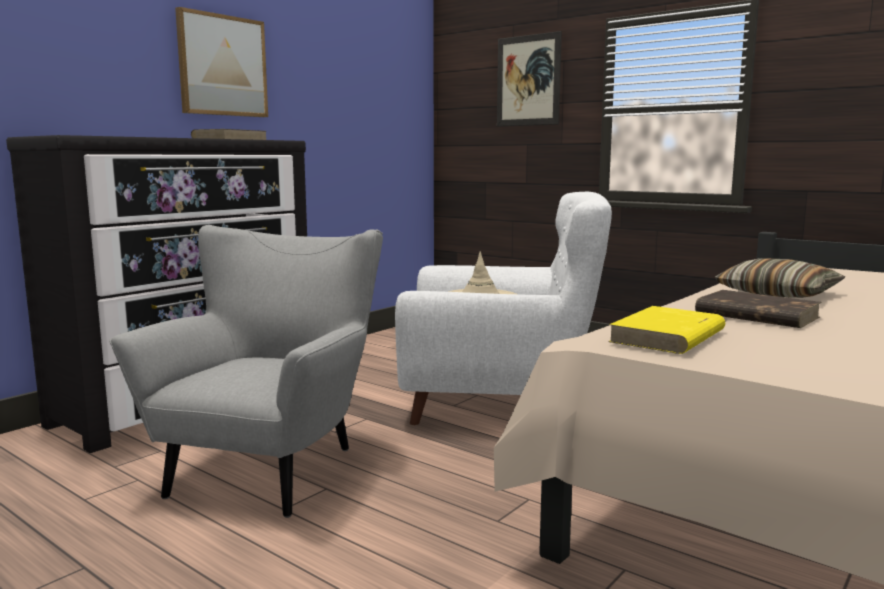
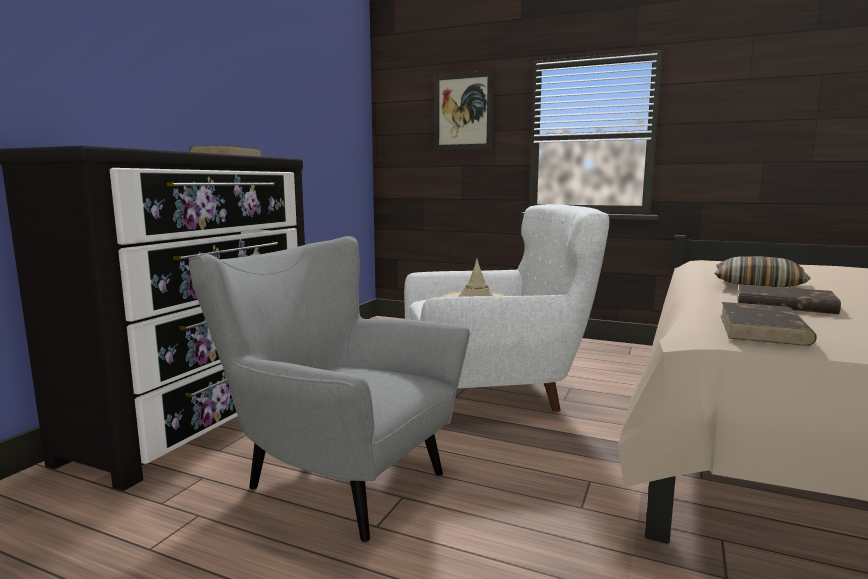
camera: 15 degrees left, 0 degrees up
grey armchair [109,225,383,518] -> grey armchair turned 60 degrees counterclockwise [189,236,470,543]
picture [175,7,268,117] -> none
yellow book [608,306,725,354] -> brown book [720,302,817,346]

